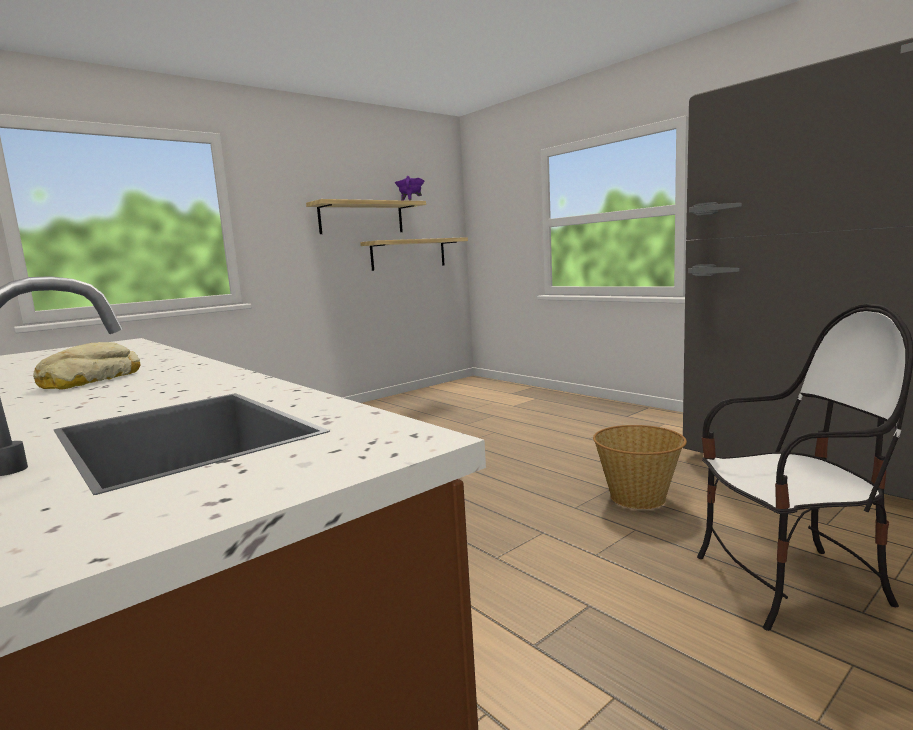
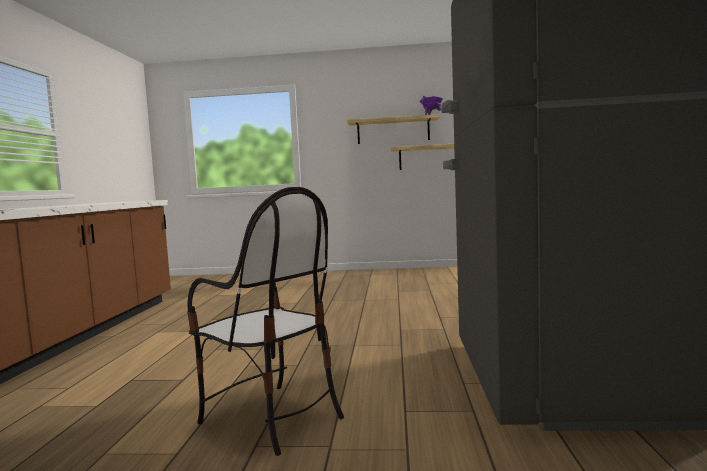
camera: 45 degrees right, 5 degrees down
bread [33,342,141,390] -> none
basket [593,425,687,509] -> none

